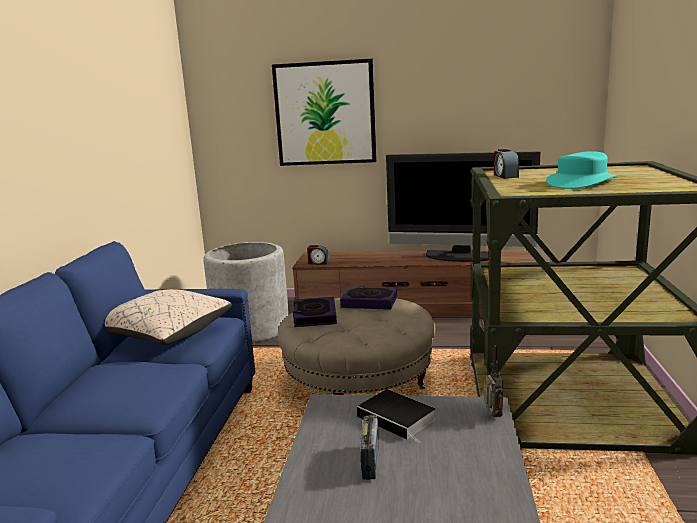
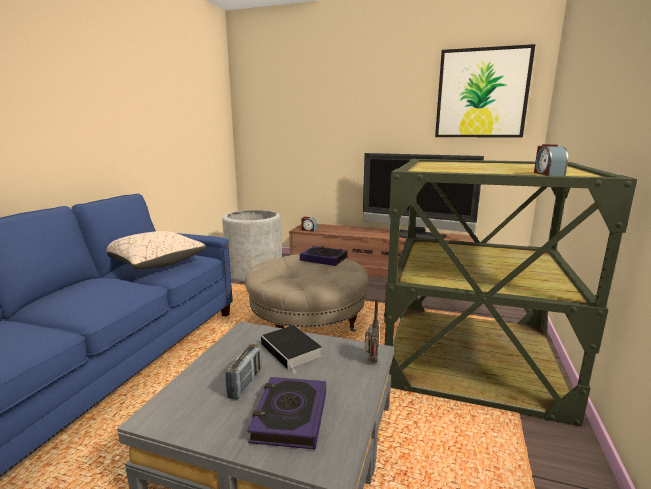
camera: 10 degrees right, 0 degrees up
picture [272,59,377,166] -> picture moved to [435,44,536,138]
book [293,297,337,327] -> book moved to [248,377,326,450]
alarm clock [494,149,519,179] -> alarm clock moved to [534,144,568,176]
turquoise hat [546,151,618,189] -> none

